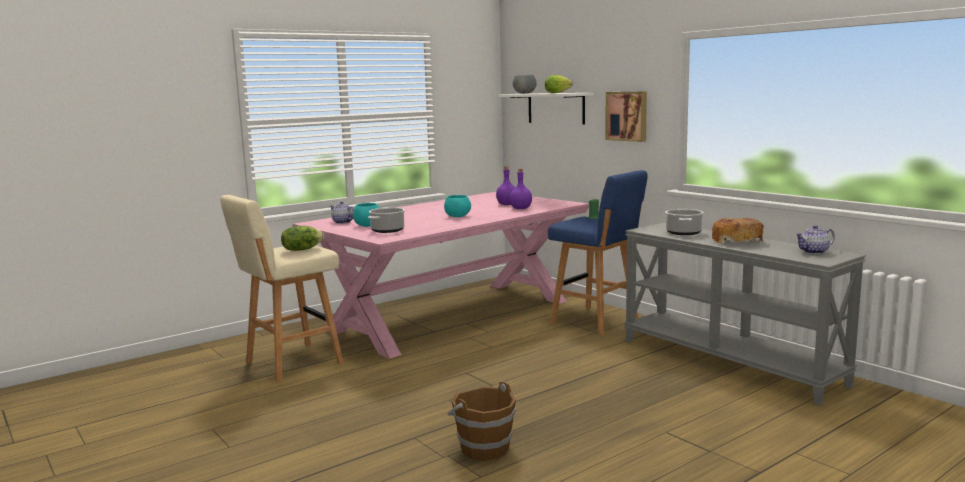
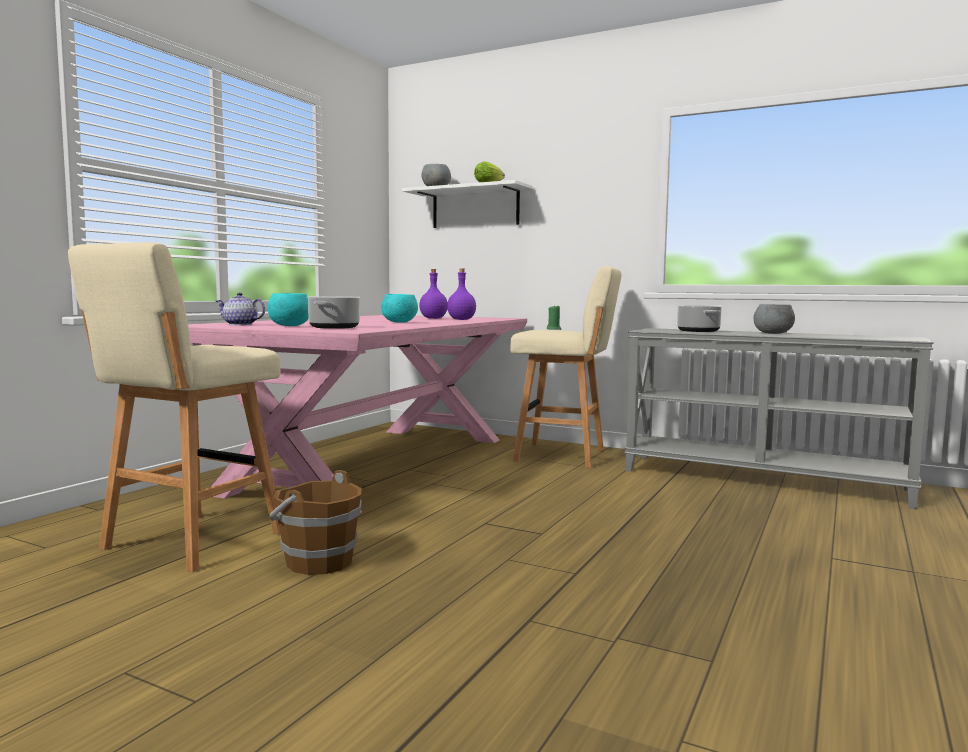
camera: 25 degrees left, 5 degrees down
lettuce [281,226,324,251] -> none
brown bucket [447,381,516,461] -> brown bucket moved to [270,470,362,575]
blue stool [548,170,648,336] -> beige stool [510,266,621,468]
picture [605,91,647,142] -> none
bread [712,218,764,244] -> grey bowl [754,304,795,334]
teapot [795,225,835,254] -> none

